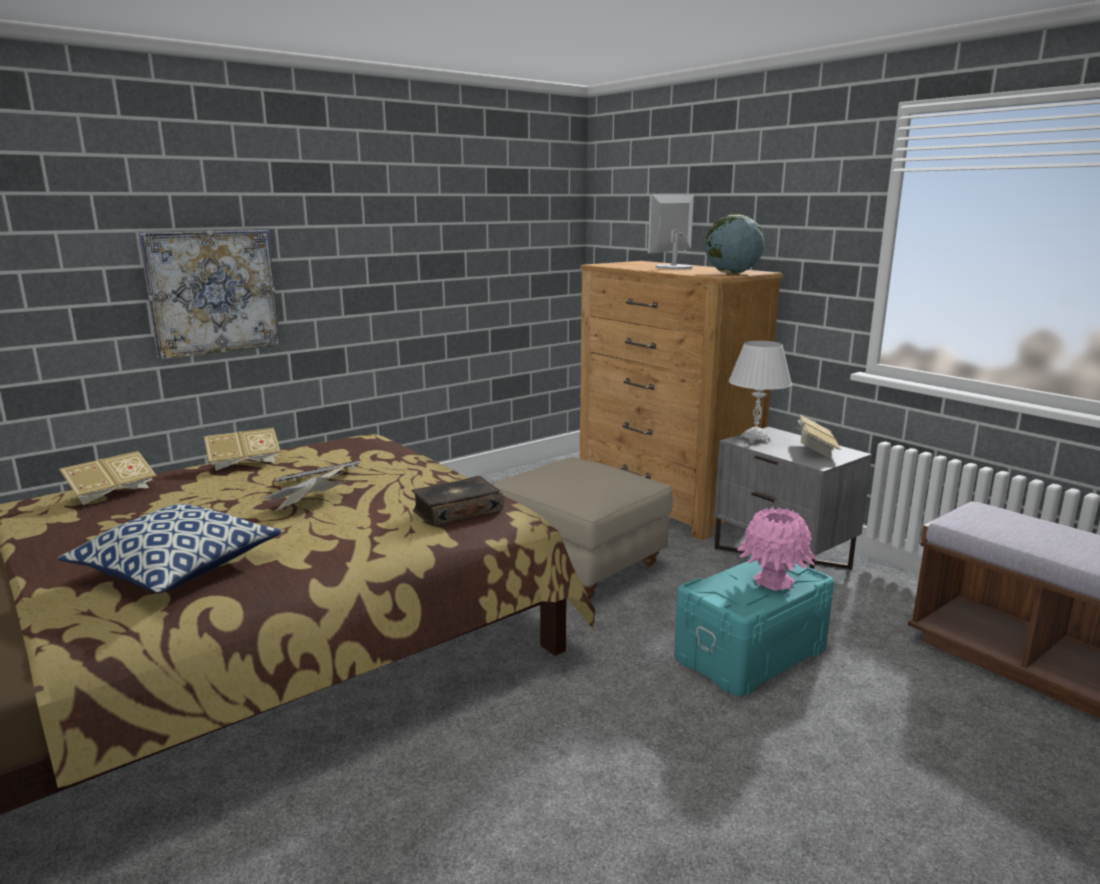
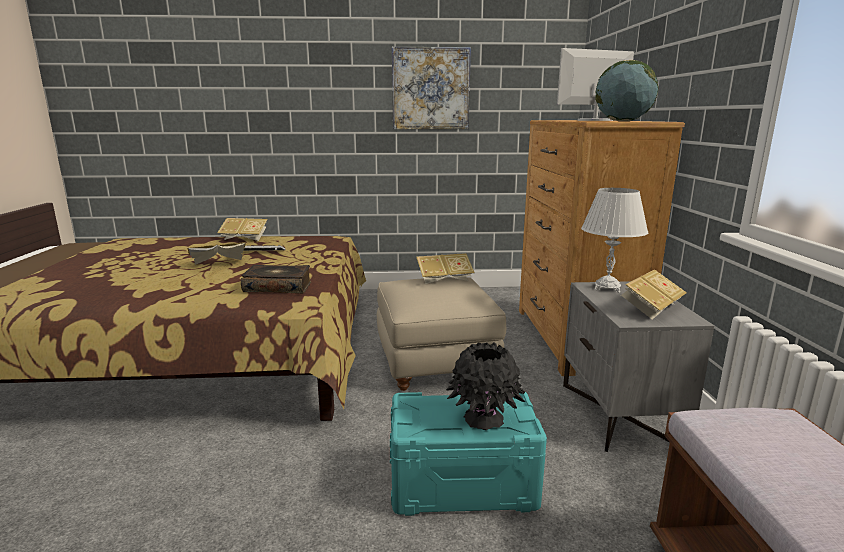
camera: 35 degrees right, 0 degrees up
pillow [58,504,282,593] -> none
book [59,451,157,505] -> book moved to [416,253,475,284]
picture [139,230,280,359] -> picture moved to [392,47,471,129]
pink vase [737,507,817,591] -> black vase [446,343,525,430]

